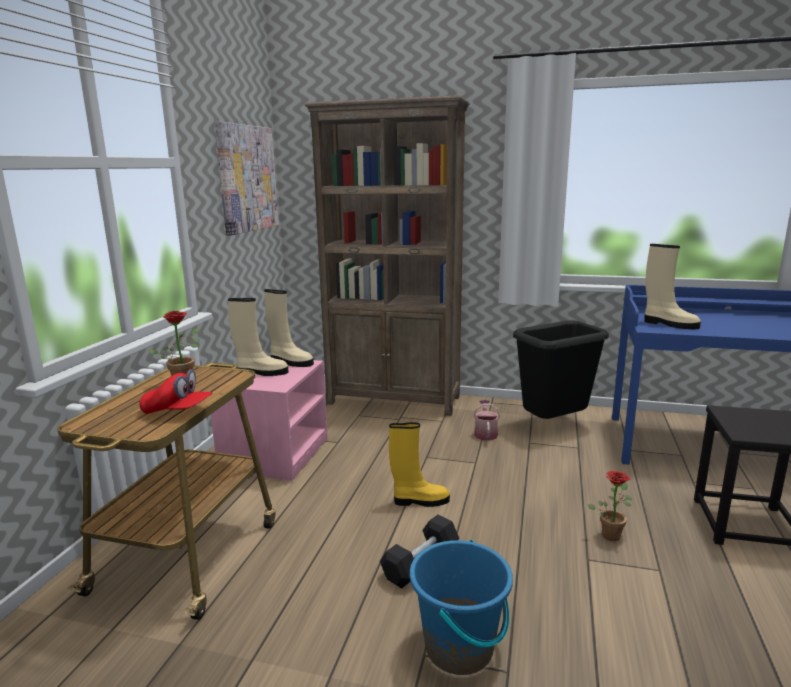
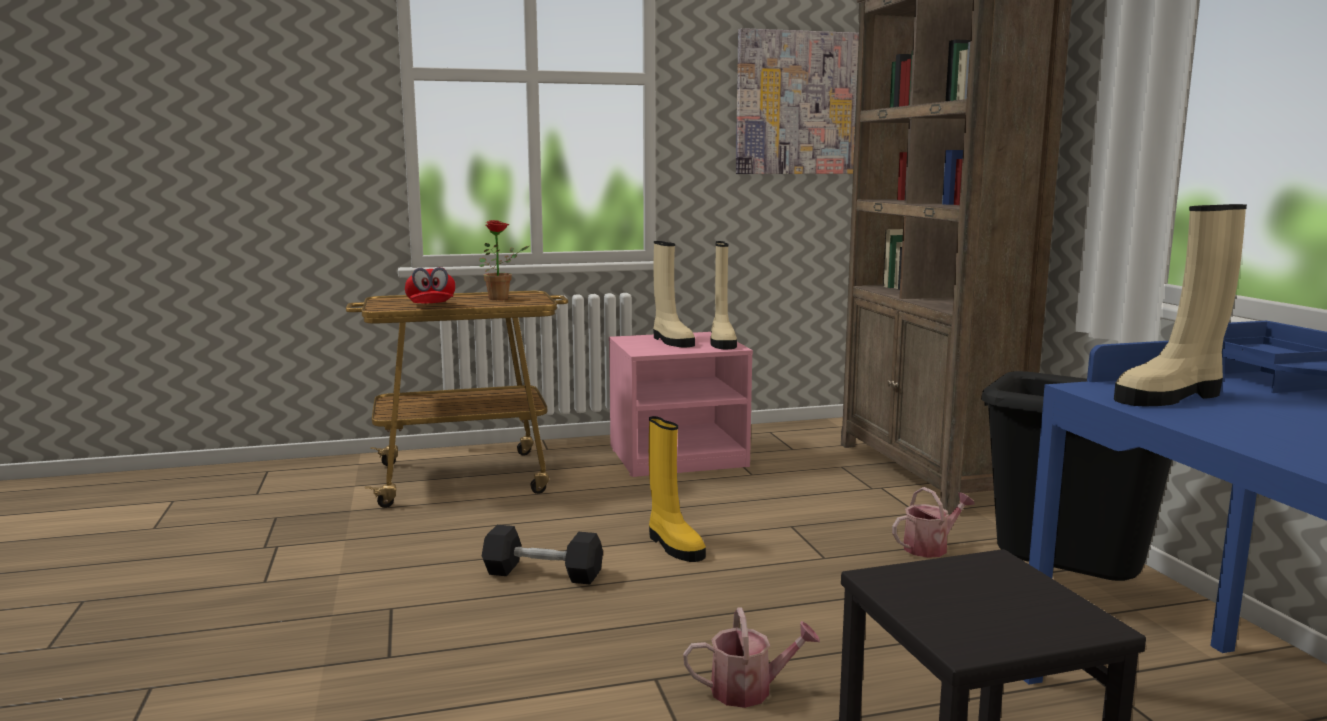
camera: 60 degrees right, 5 degrees down
blue bucket [410,540,513,675] -> none
potted plant [587,471,632,541] -> watering can [683,607,820,708]
beige boot [644,244,701,329] -> beige boot turned 60 degrees clockwise [1114,204,1247,406]

